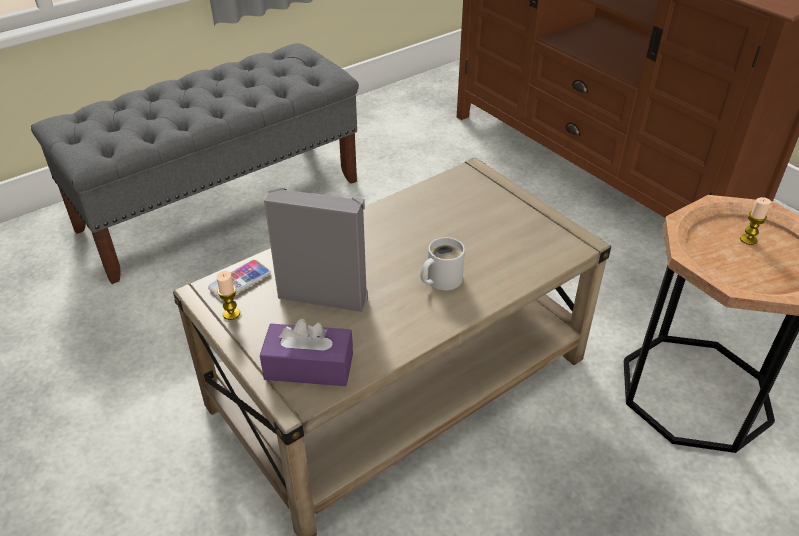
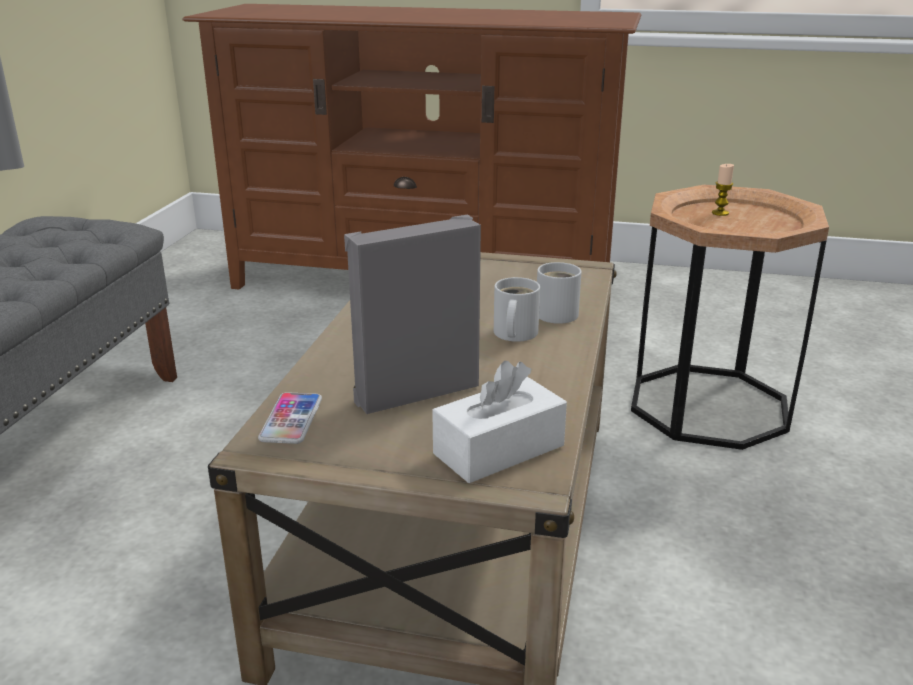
camera: 40 degrees left, 15 degrees down
candle [217,271,240,320] -> none
purple tissue box [260,319,353,386] -> white tissue box [432,361,567,483]
none -> white mug [537,262,581,324]

